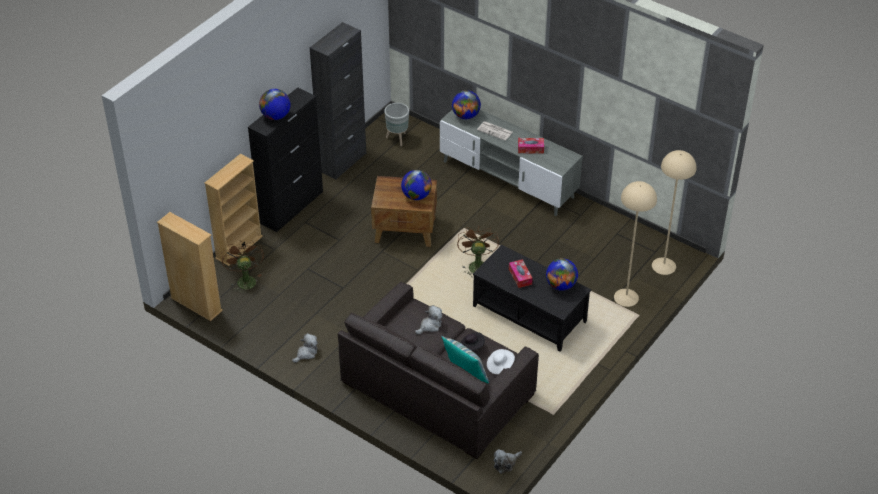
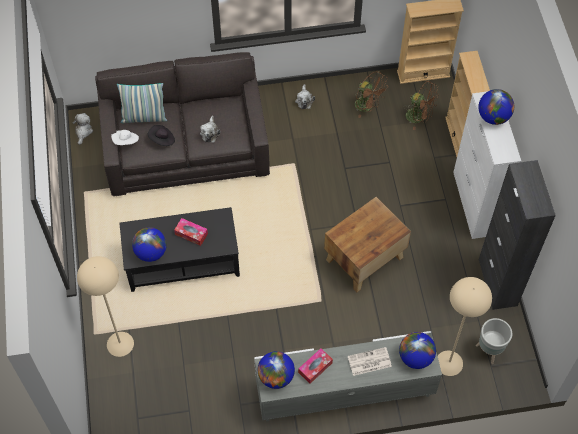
camera: 135 degrees right, 15 degrees up
black cabinet [248,87,323,232] -> white cabinet [453,91,521,239]
globe [401,170,432,200] -> globe moved to [258,351,295,389]
brown fan [457,225,499,277] -> brown fan moved to [355,71,389,118]
beige floor lamp [652,150,697,275] -> beige floor lamp moved to [438,277,492,376]

